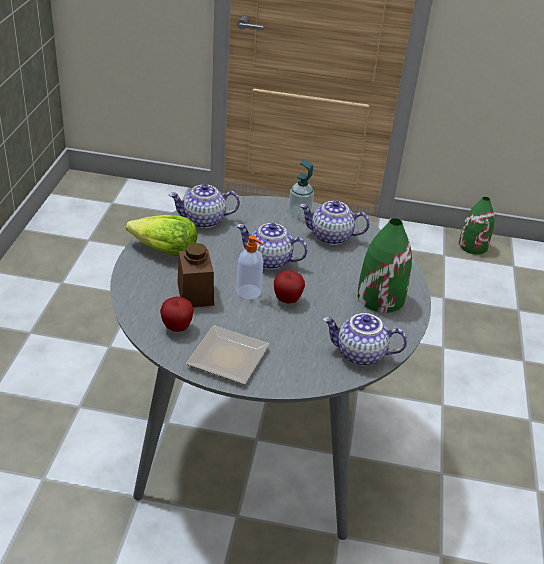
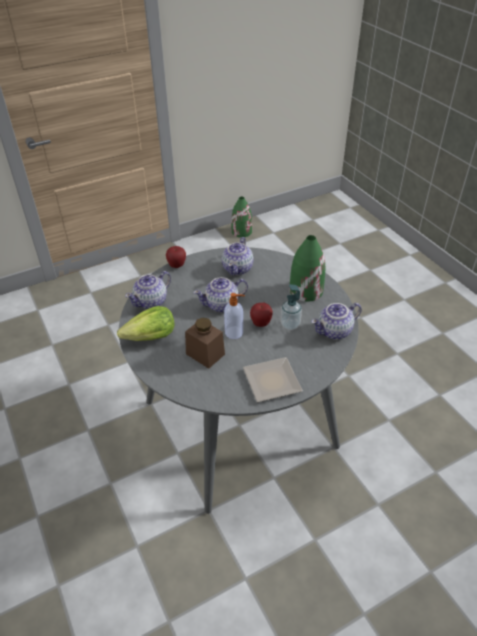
camera: 35 degrees left, 5 degrees up
apple [160,296,194,332] -> apple moved to [166,246,186,268]
soap dispenser [289,159,314,218] -> soap dispenser moved to [281,284,302,330]
teapot [299,200,370,245] -> teapot turned 45 degrees counterclockwise [222,237,254,275]

